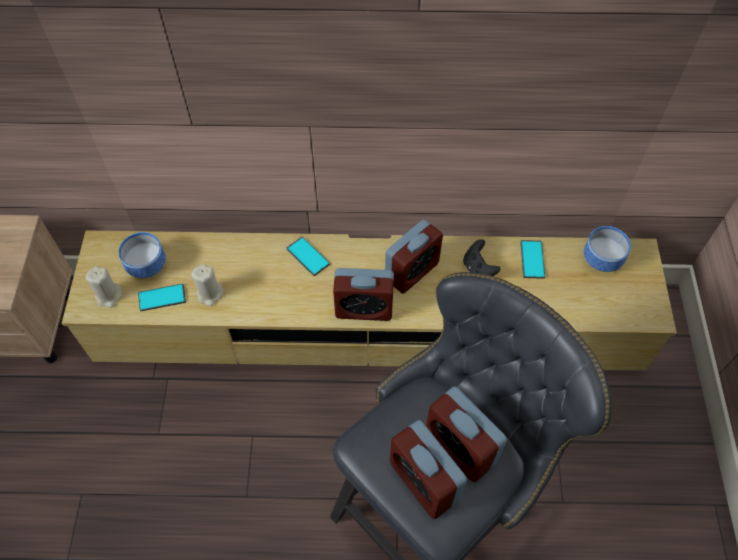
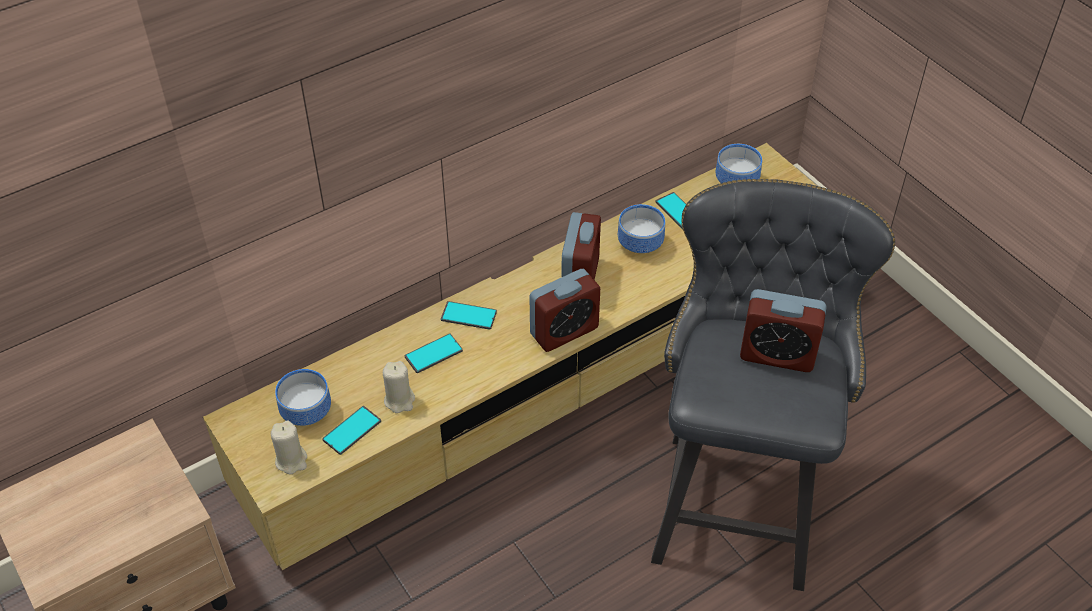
camera: 35 degrees left, 10 degrees down
alarm clock [390,420,467,519] -> none
black game controller [463,239,500,276] -> bowl [618,204,665,253]
none -> phone [405,333,463,373]

